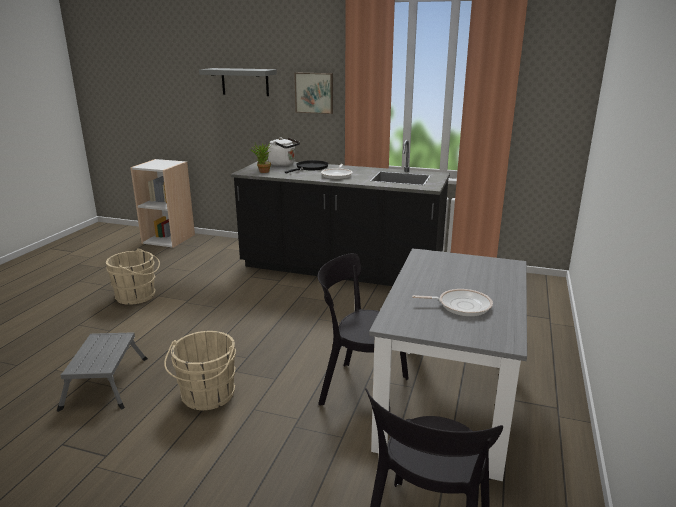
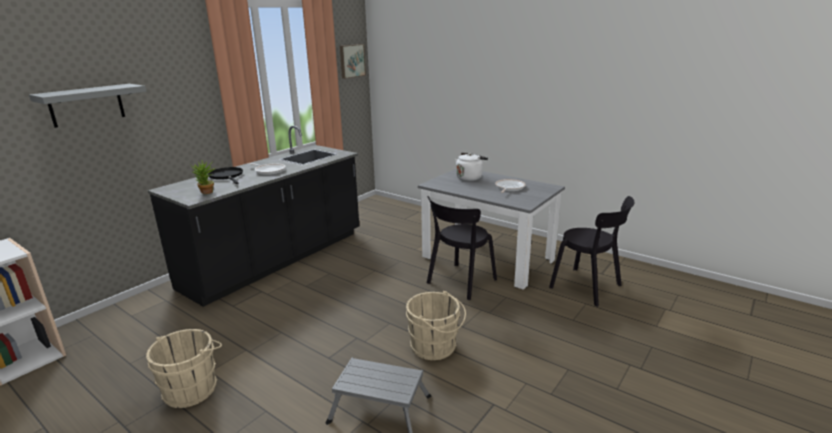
camera: 70 degrees left, 0 degrees up
white kettle [268,138,300,166] -> white kettle moved to [455,153,488,181]
picture [294,72,333,114] -> picture moved to [340,44,366,79]

